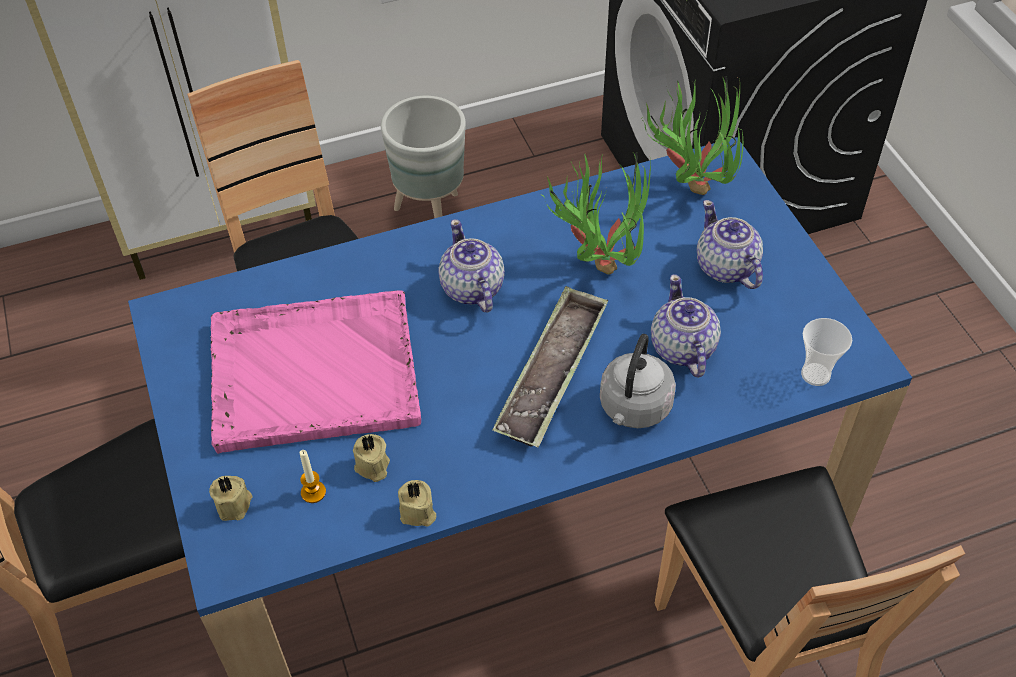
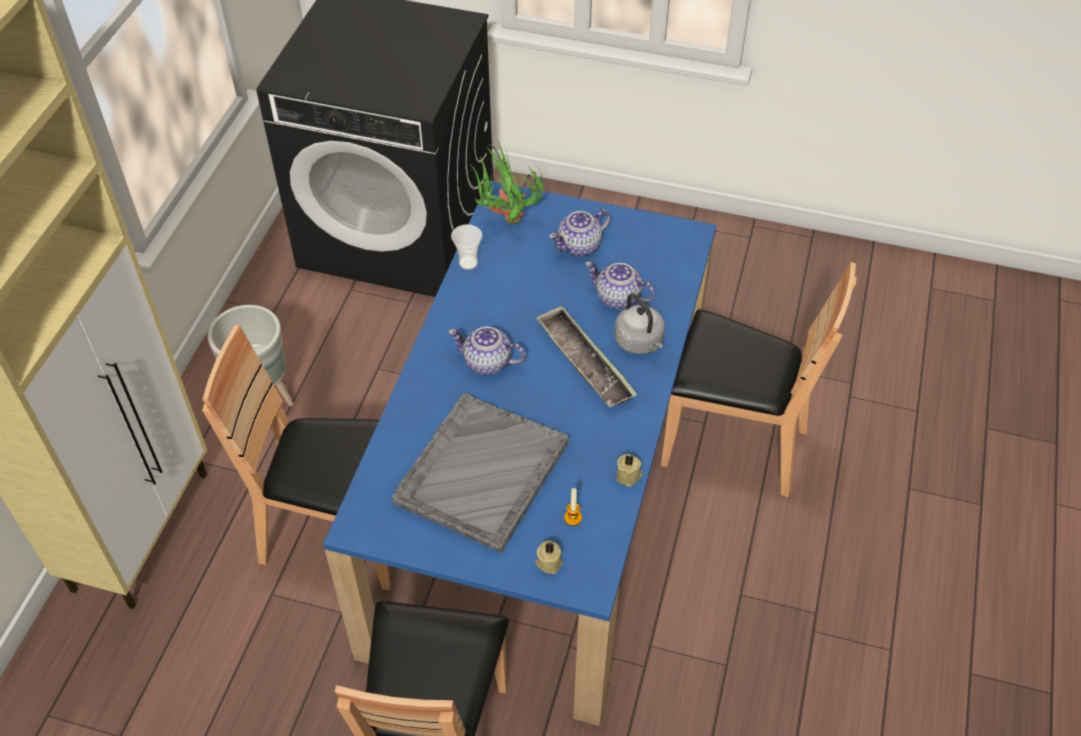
camera: 55 degrees left, 0 degrees up
pink tray [210,290,421,454] -> grey tray [392,393,569,553]
beige candle [353,434,390,482] -> none
potted plant [540,152,651,274] -> none
teapot [697,200,763,289] -> teapot turned 45 degrees counterclockwise [549,209,610,256]
cup [801,318,852,386] -> cup moved to [451,224,482,270]

